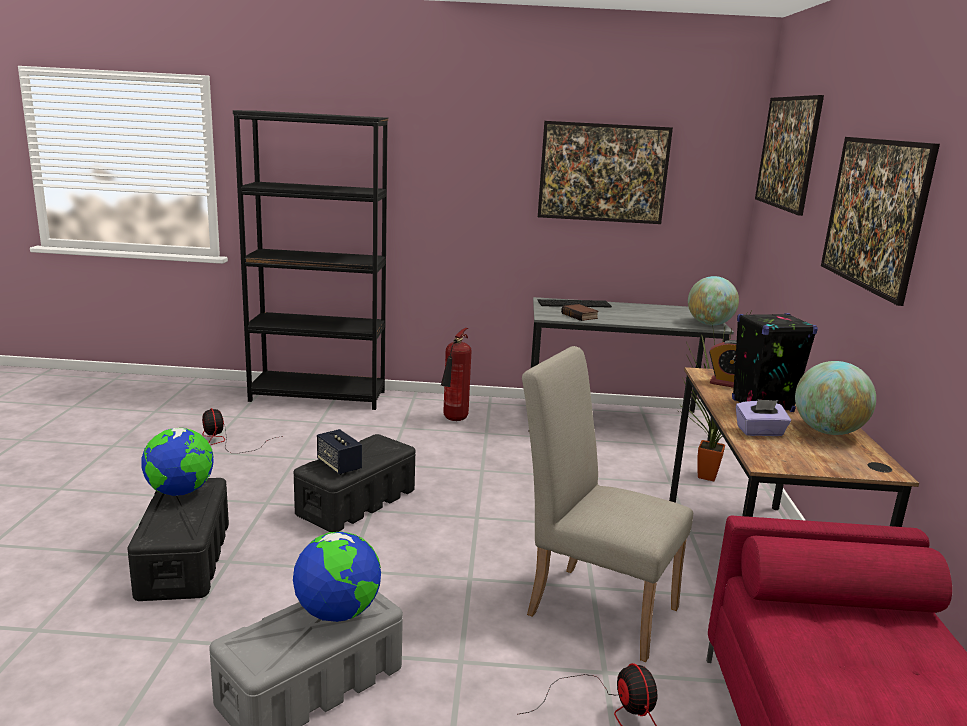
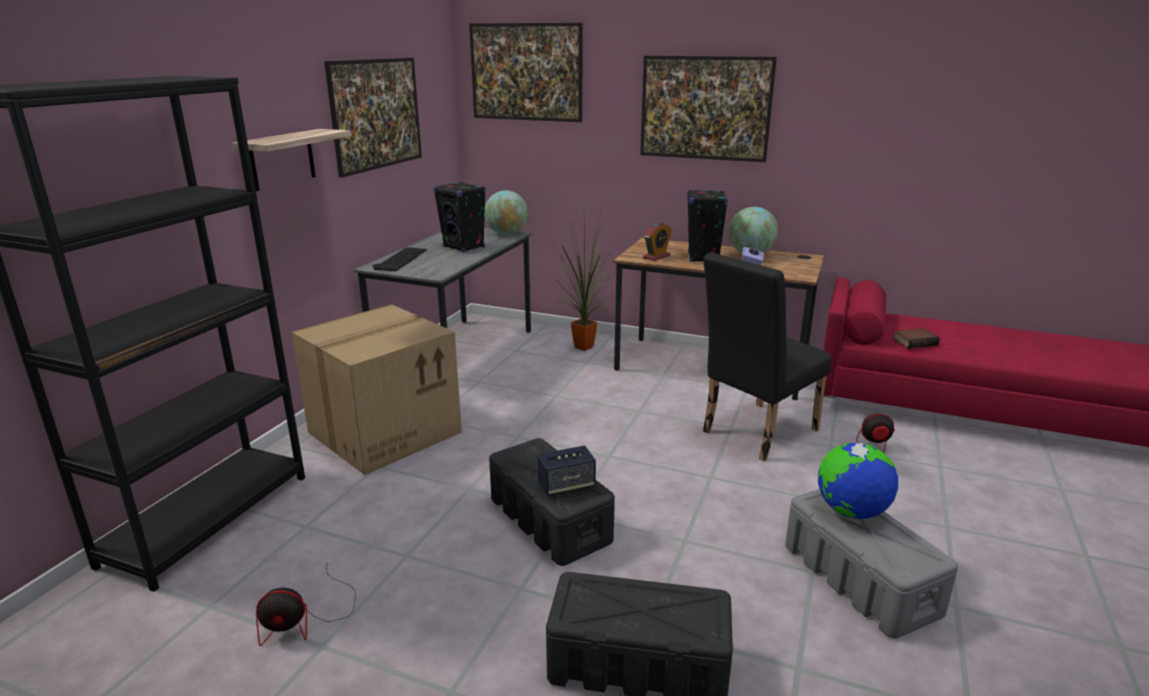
camera: 70 degrees left, 5 degrees up
globe [141,428,214,496] -> none
fire extinguisher [441,328,472,421] -> cardboard box [292,304,462,475]
beige chair [522,346,693,662] -> black chair [703,252,832,461]
book [561,304,599,321] -> book moved to [892,328,940,349]
none -> shelf [232,129,352,191]
none -> black speaker [433,182,486,252]

